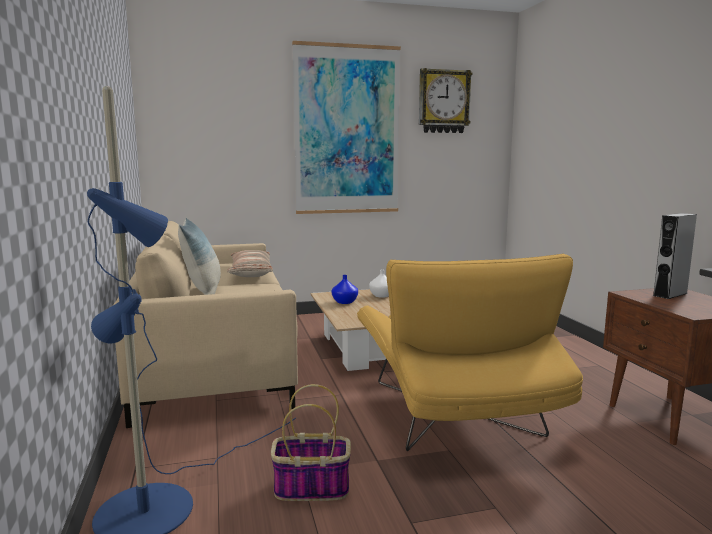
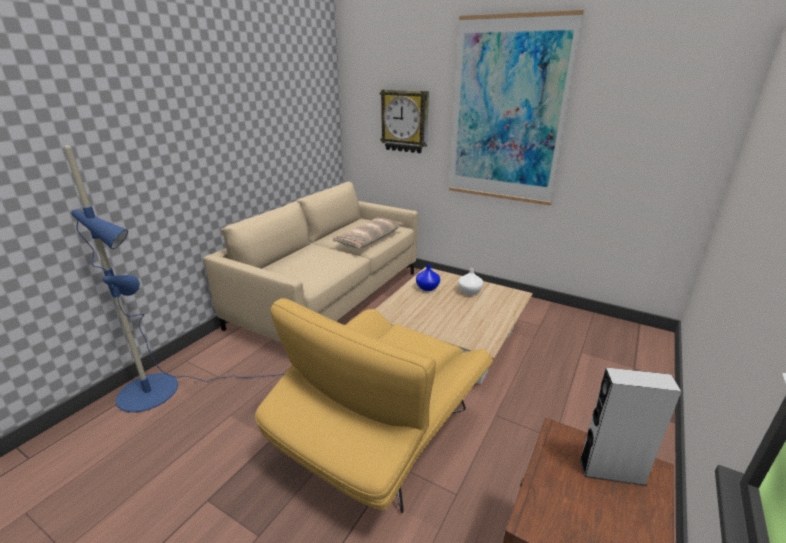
camera: 45 degrees right, 15 degrees up
pillow [178,218,221,295] -> none
basket [271,384,351,501] -> none
wall clock [419,68,472,133] -> wall clock moved to [380,89,429,153]

